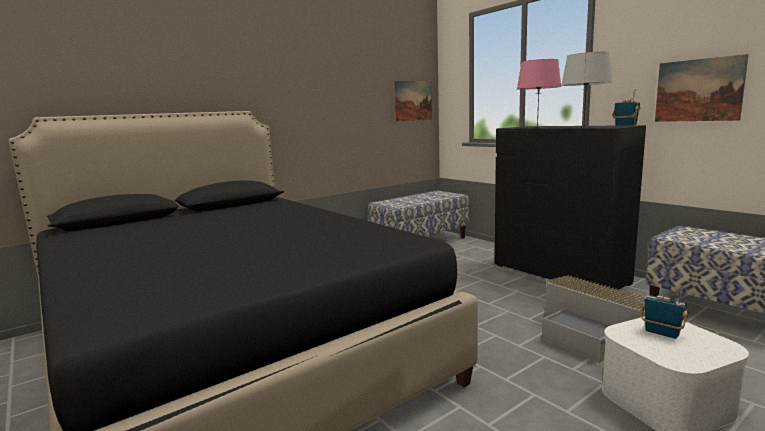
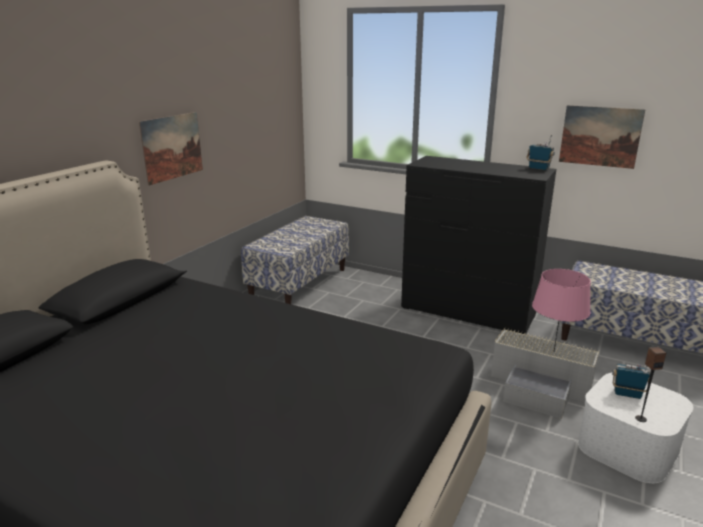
camera: 25 degrees left, 10 degrees up
picture [394,81,432,122] -> picture moved to [138,112,203,186]
pink table lamp [517,59,561,127] -> pink table lamp moved to [532,269,591,351]
grey table lamp [561,52,612,124] -> none
none -> speaker [635,347,666,422]

